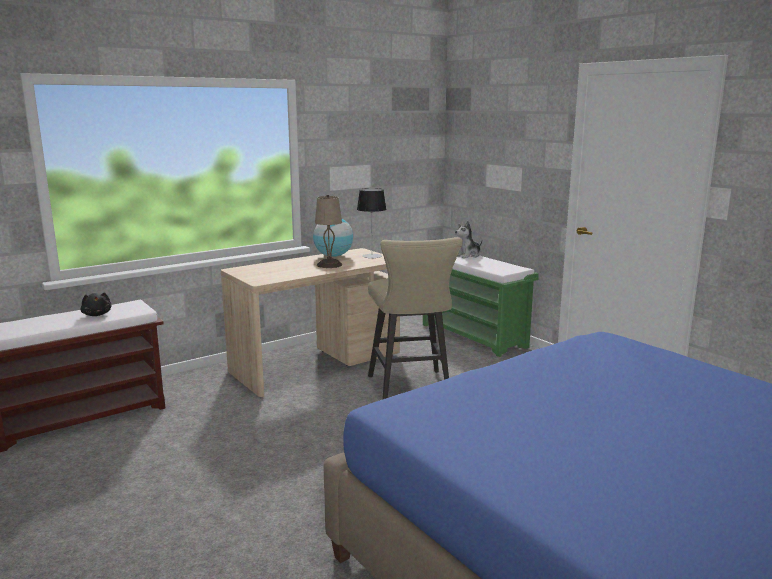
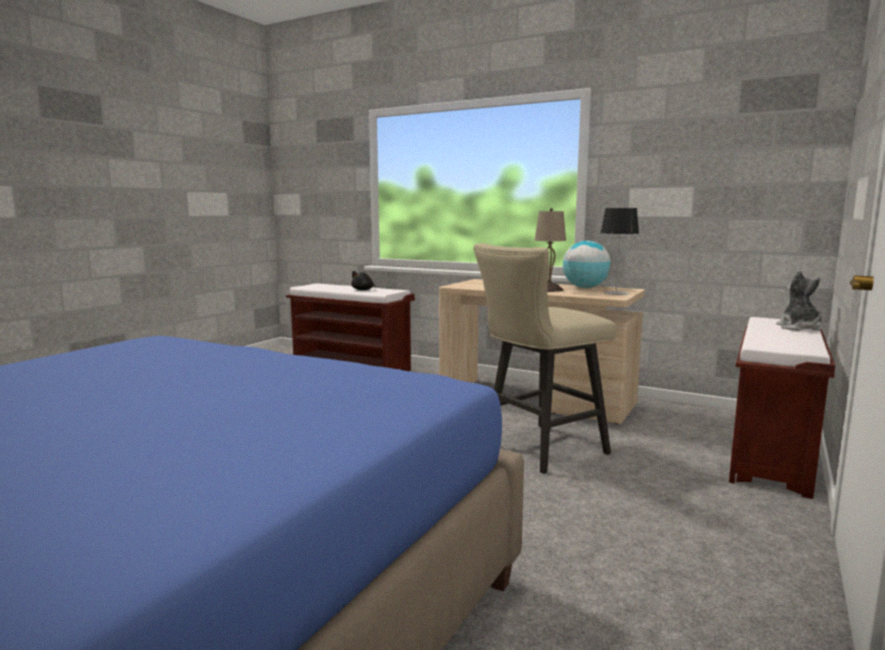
camera: 65 degrees right, 5 degrees down
green bench [423,254,539,357] -> brown bench [729,317,835,499]
plush toy [455,221,482,258] -> plush toy turned 60 degrees clockwise [776,270,822,331]

